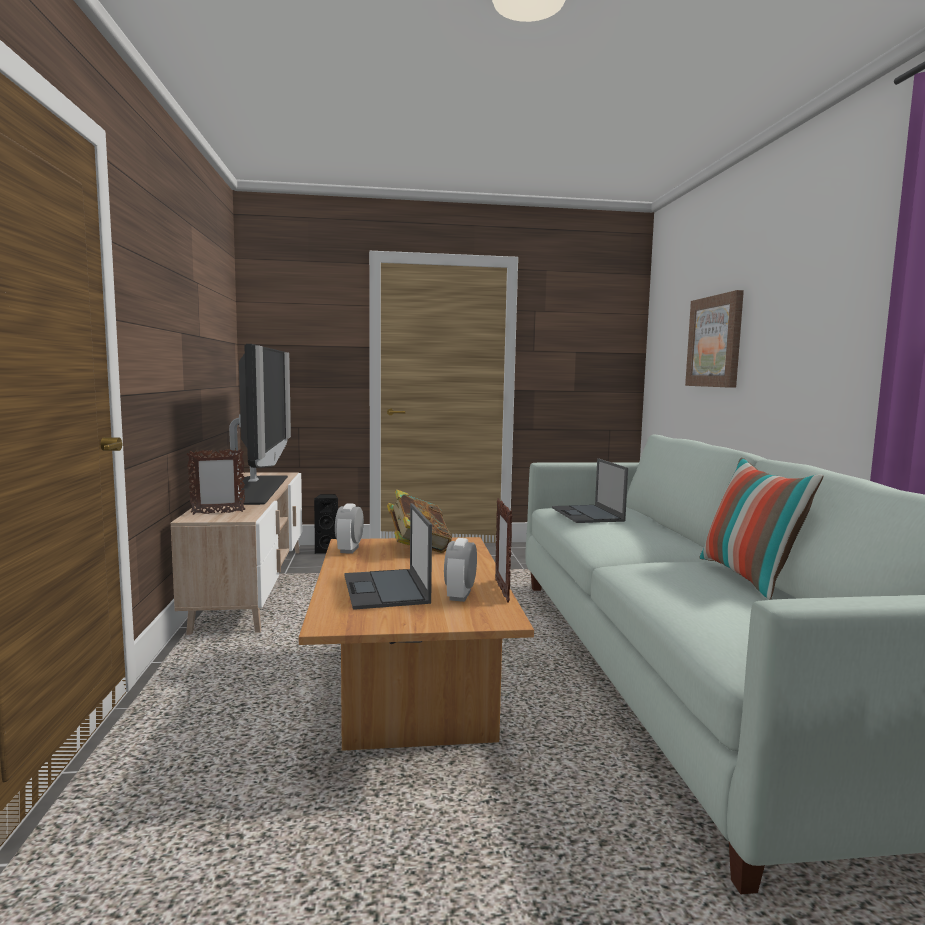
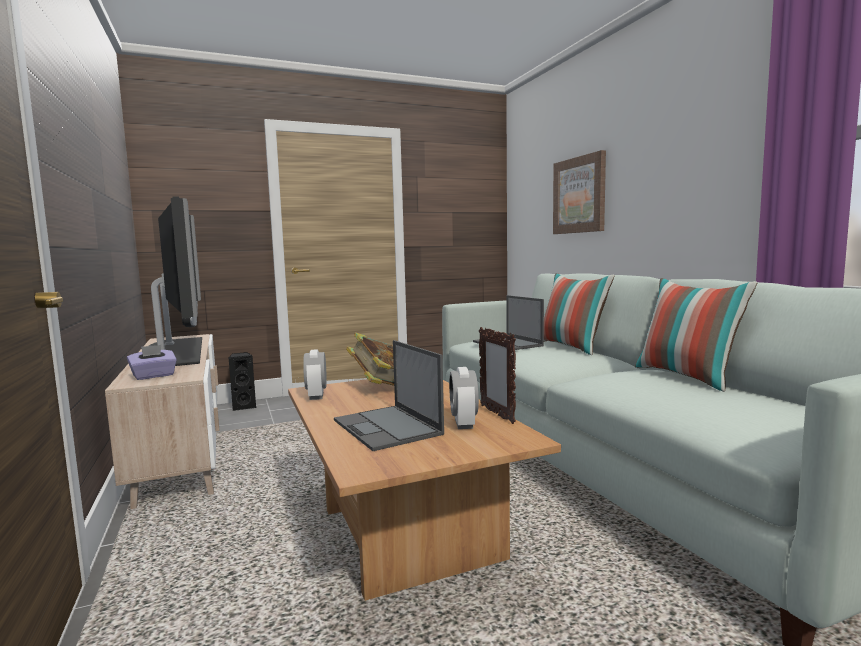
camera: 15 degrees left, 0 degrees up
picture frame [187,449,245,515] -> purple tissue box [127,345,177,380]
none -> pillow [544,273,615,355]

